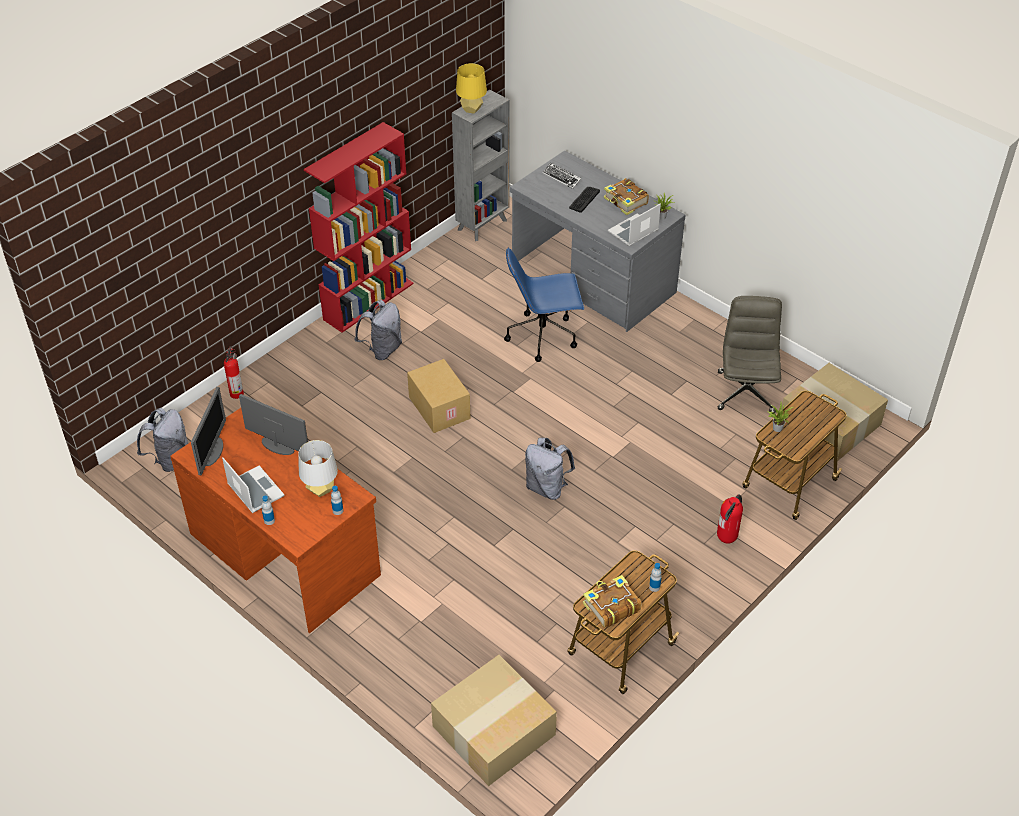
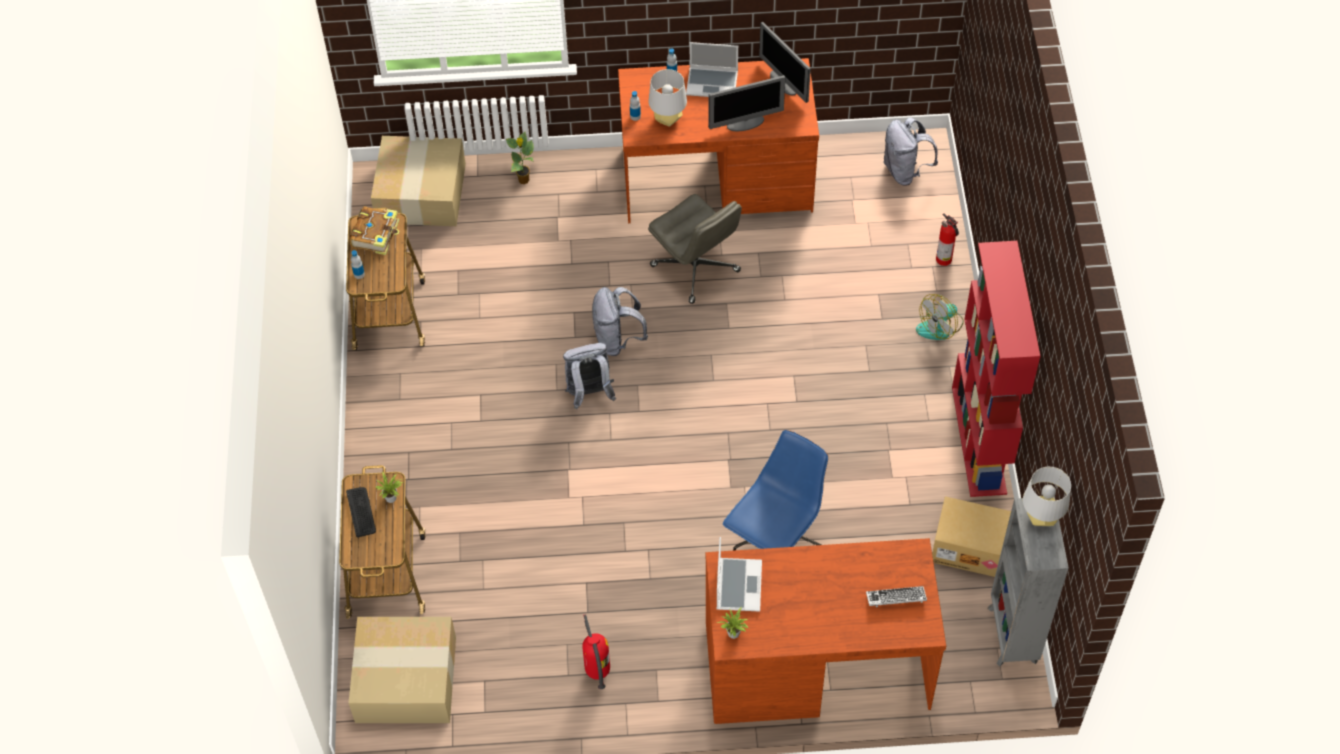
camera: 135 degrees right, 10 degrees up
grey backpack [354,300,402,360] -> grey backpack moved to [592,287,648,356]
cardboard box [407,359,471,433] -> cardboard box moved to [932,496,1011,577]
yellow table lamp [456,63,487,114] -> grey table lamp [1023,467,1071,526]
grey desk [510,150,686,332] -> brown desk [705,538,946,724]
keyboard [569,187,600,213] -> keyboard moved to [346,487,376,538]
book [604,178,649,215] -> none
fire extinguisher [717,494,743,544] -> fire extinguisher moved to [582,614,610,689]
grey office chair [718,296,782,413] -> grey office chair moved to [648,194,742,304]
none -> potted plant [506,132,534,184]
none -> fan [916,294,964,340]

